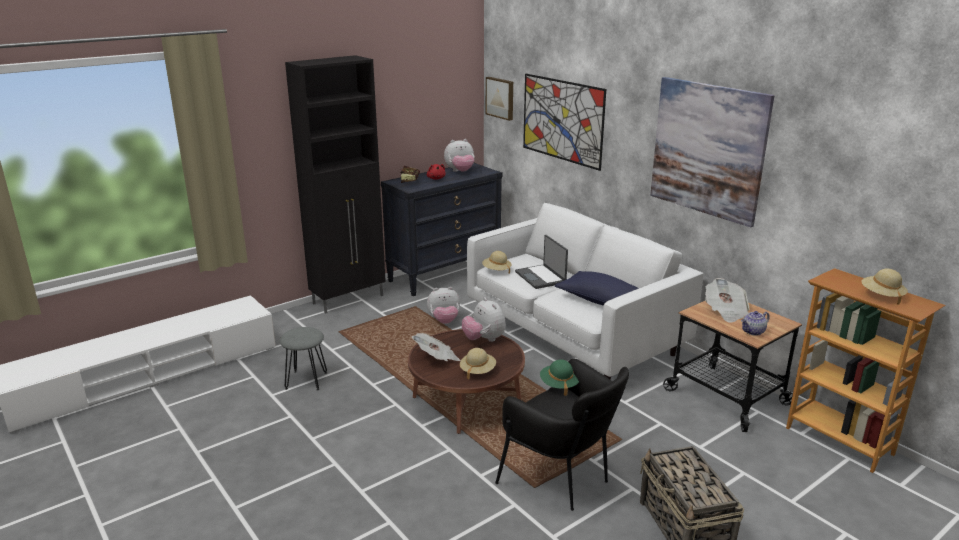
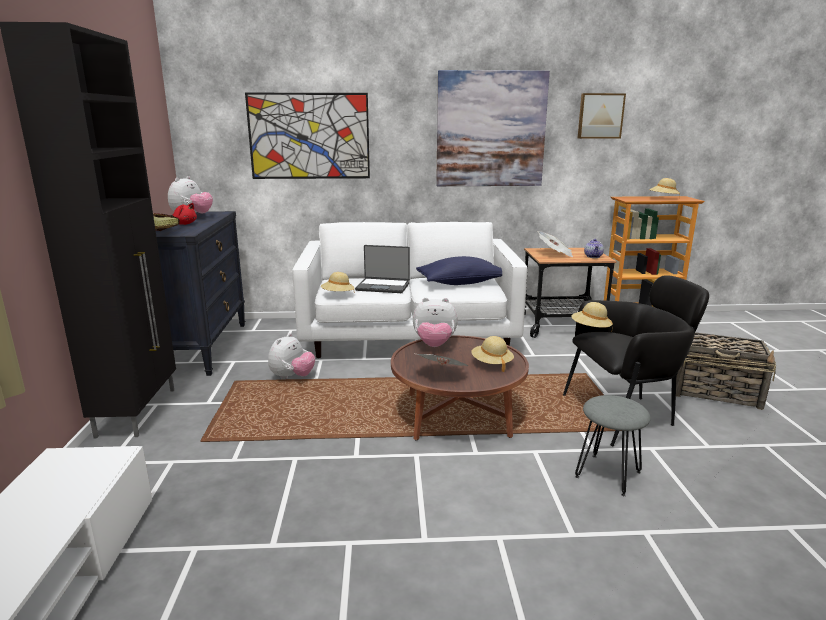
camera: 55 degrees left, 5 degrees down
grey stool [280,327,327,391] -> grey stool moved to [575,395,651,496]
picture [486,77,513,121] -> picture moved to [578,93,626,139]
green hat [540,360,579,396] -> beige hat [571,302,613,328]

